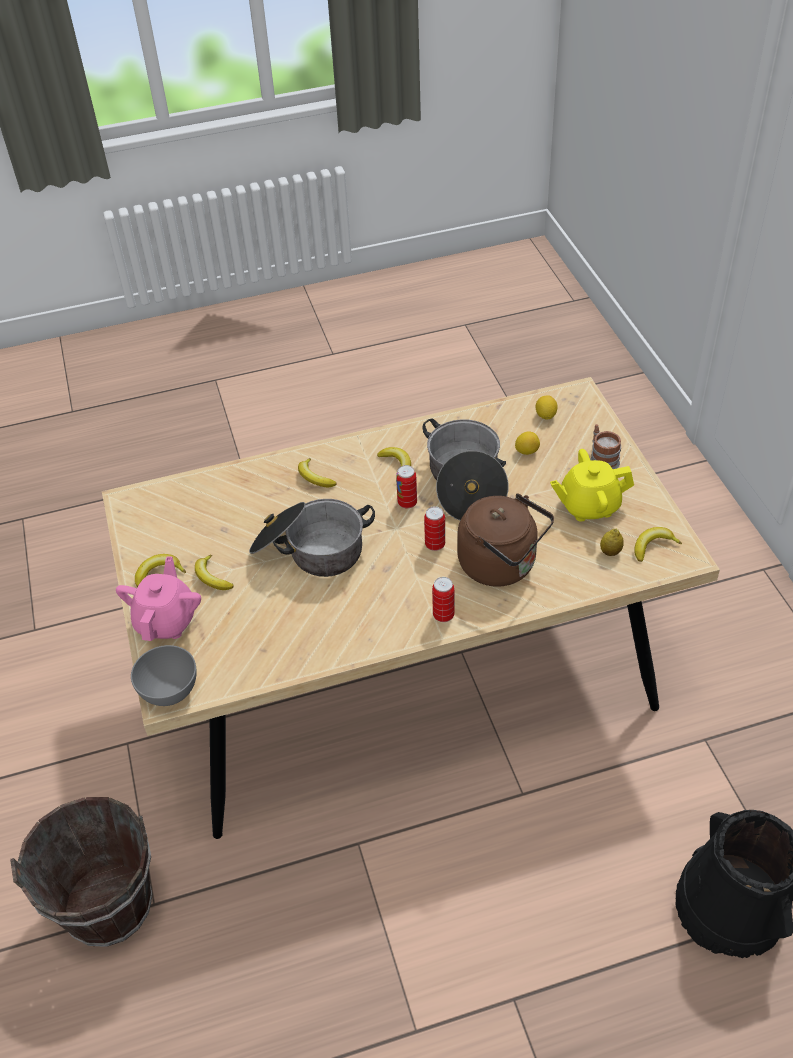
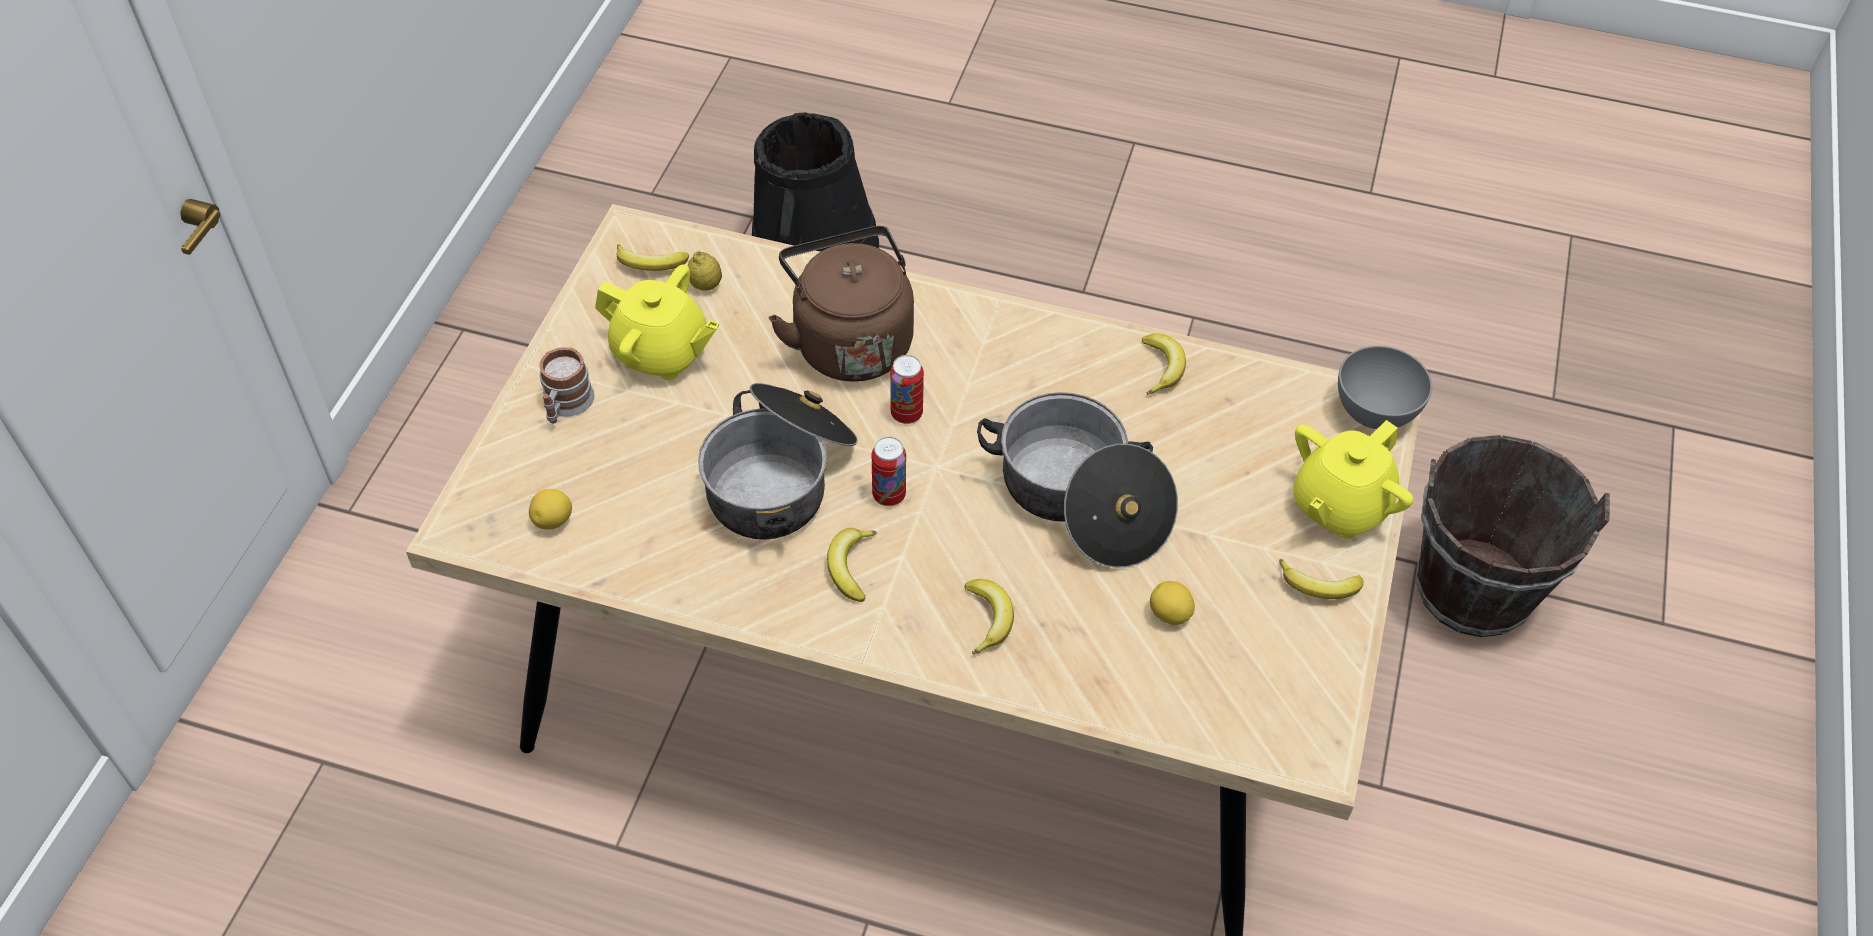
camera: 150 degrees left, 5 degrees up
pink teapot [116,556,201,641] -> yellow teapot [1293,420,1414,539]
banana [195,555,234,590] -> banana moved to [1142,334,1186,394]
can [432,577,455,622] -> none
lemon [515,432,540,455] -> lemon moved to [1150,581,1195,625]

